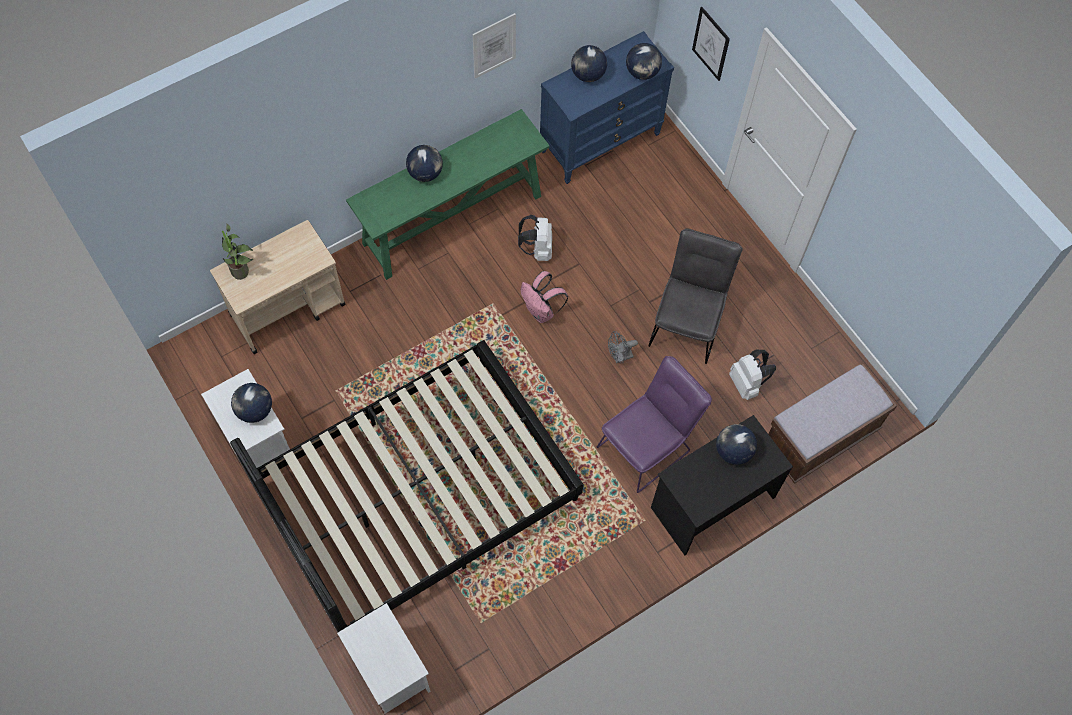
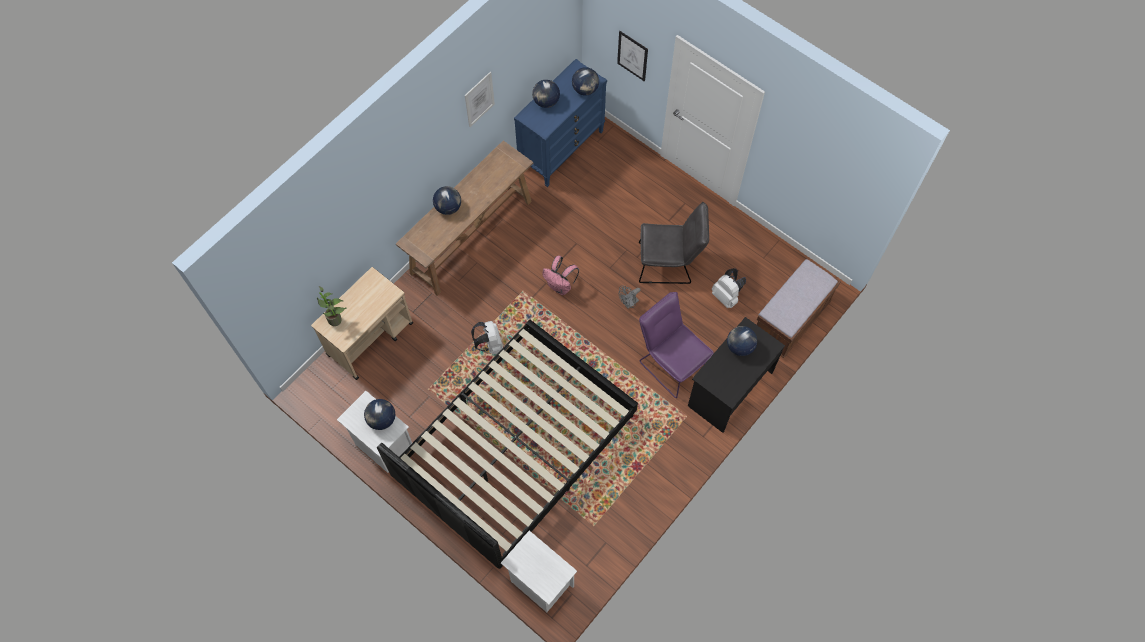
camera: 15 degrees left, 0 degrees up
green console table [346,109,550,280] -> brown console table [396,140,533,296]
white backpack [518,215,552,261] -> white backpack moved to [471,321,503,355]
purple chair [596,356,712,493] -> purple chair turned 75 degrees counterclockwise [639,292,714,398]
grey chair [648,228,743,364] -> grey chair turned 90 degrees clockwise [639,202,709,284]

